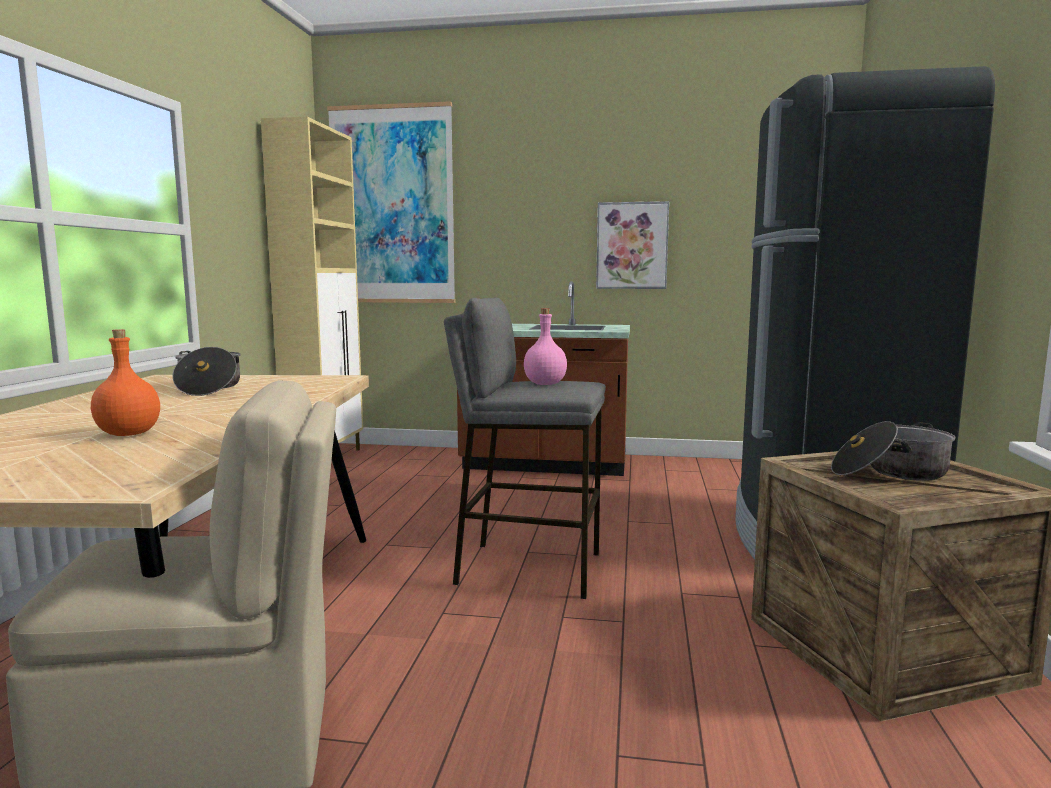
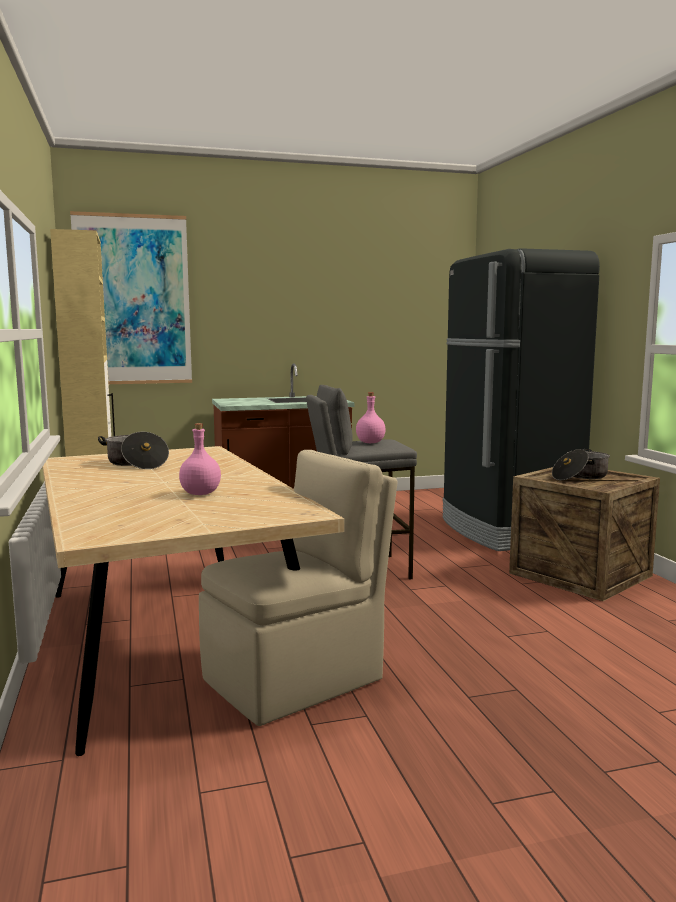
camera: 25 degrees left, 0 degrees up
orange bottle [91,329,160,436] -> pink bottle [179,423,221,495]
picture [596,201,669,289] -> none

